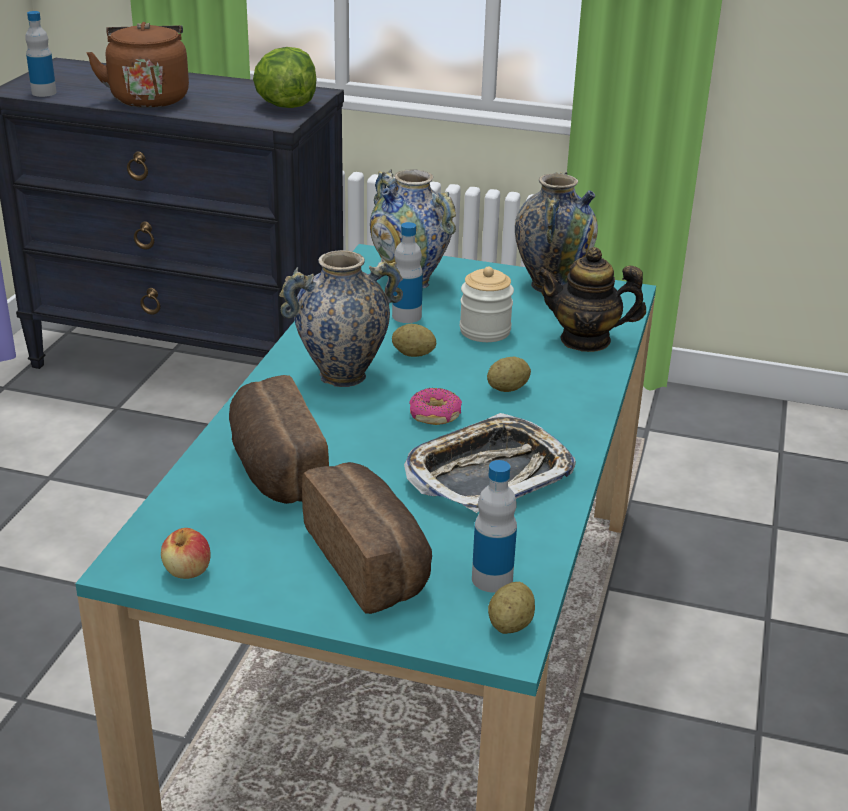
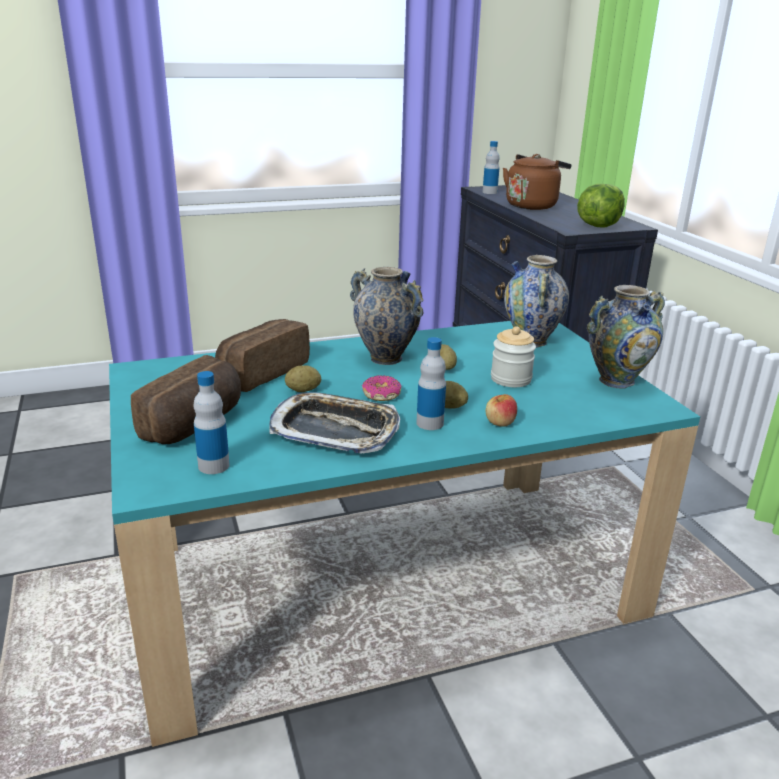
camera: 55 degrees right, 5 degrees down
apple [161,528,211,579] -> apple moved to [486,394,517,427]
bottle [392,222,423,323] -> bottle moved to [416,337,446,430]
potato [488,582,535,634] -> potato moved to [285,365,321,392]
teapot [537,247,646,352] -> none

